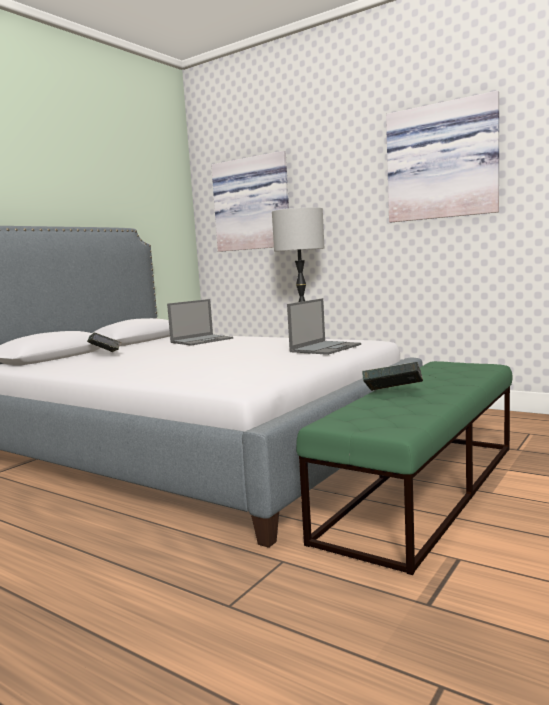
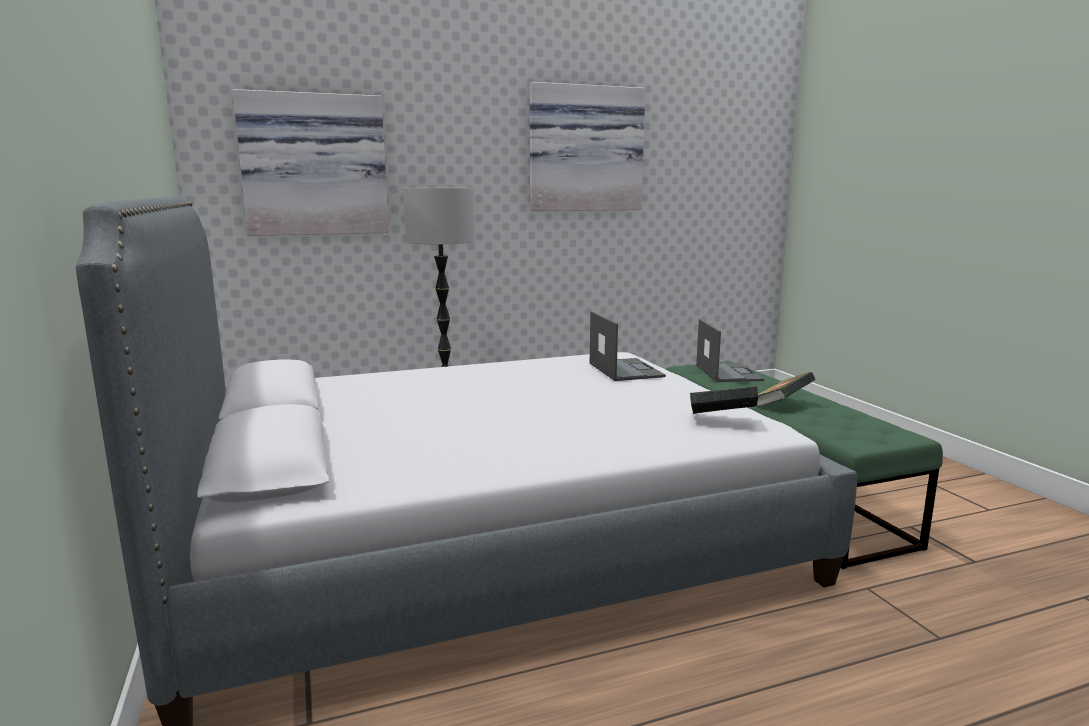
camera: 55 degrees left, 5 degrees up
book [87,333,122,352] -> book moved to [690,386,758,414]
laptop [167,299,233,346] -> laptop moved to [696,319,764,382]

